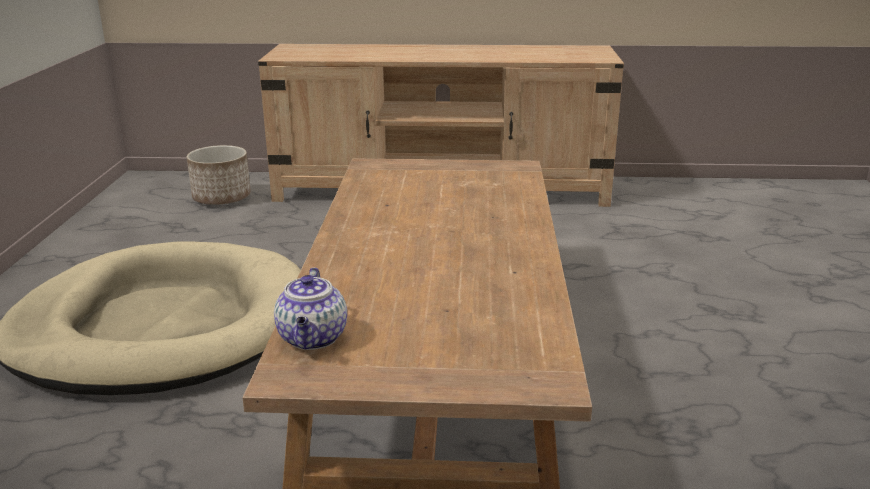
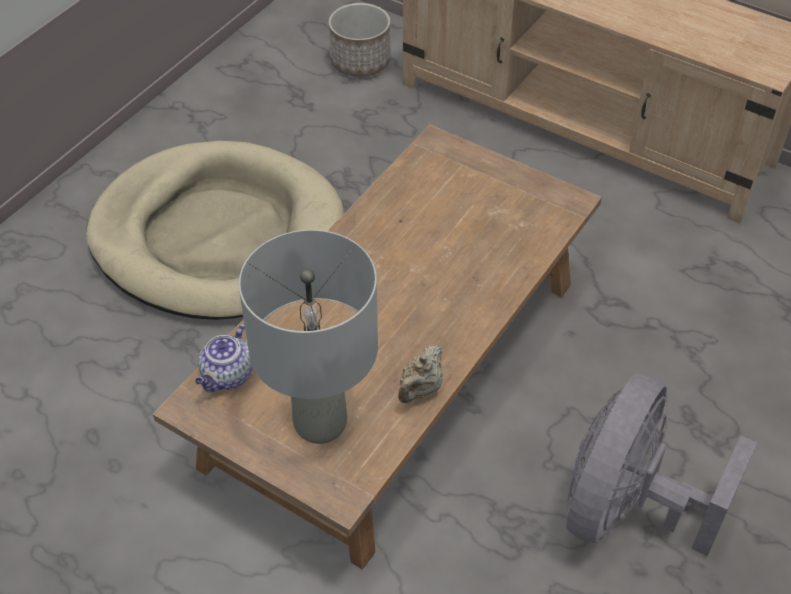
camera: 30 degrees right, 25 degrees up
none -> grey table lamp [239,230,378,444]
none -> beige teapot [398,344,443,403]
none -> grey fan [566,373,757,556]

